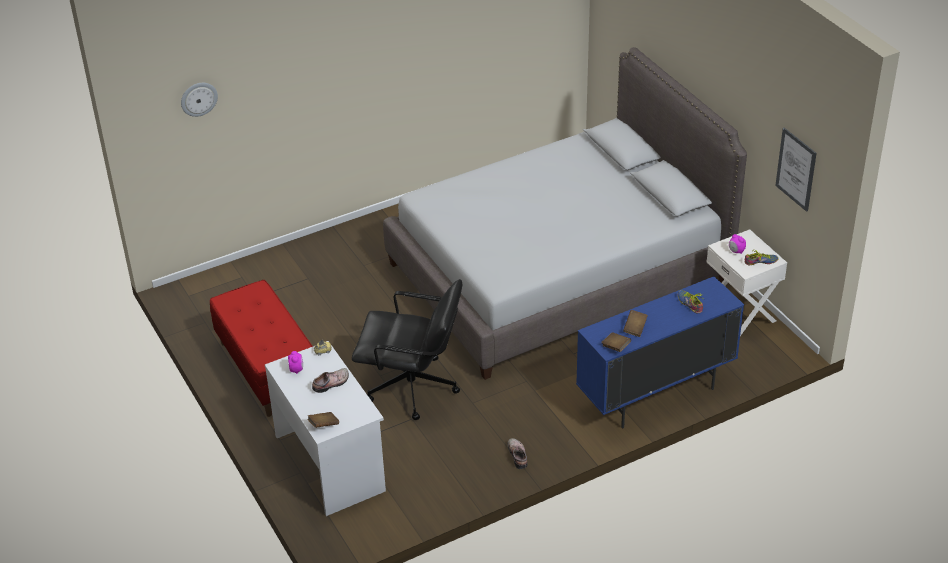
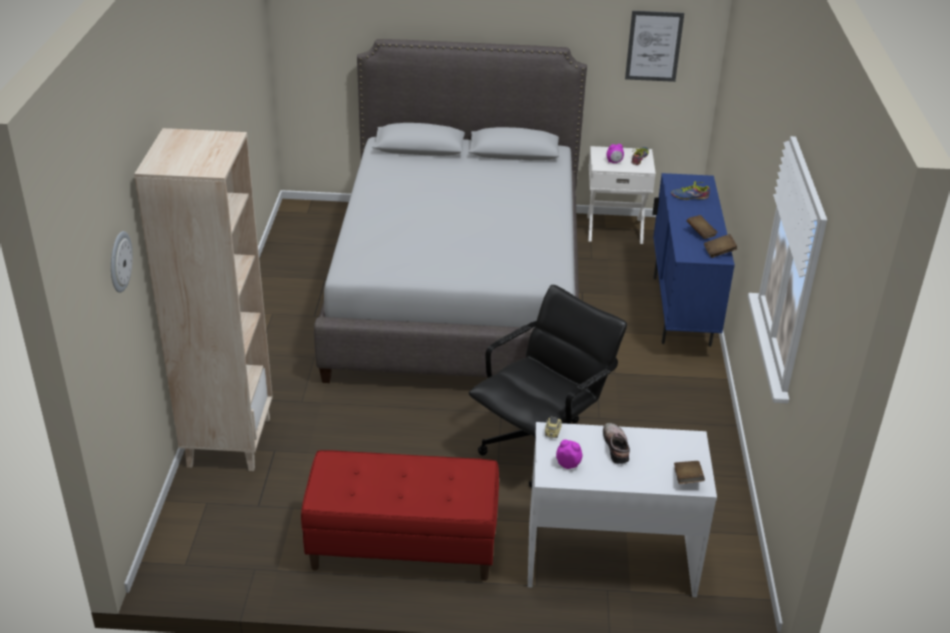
camera: 60 degrees left, 5 degrees down
shoe [508,438,528,469] -> none
none -> beige bookcase [134,128,273,471]

